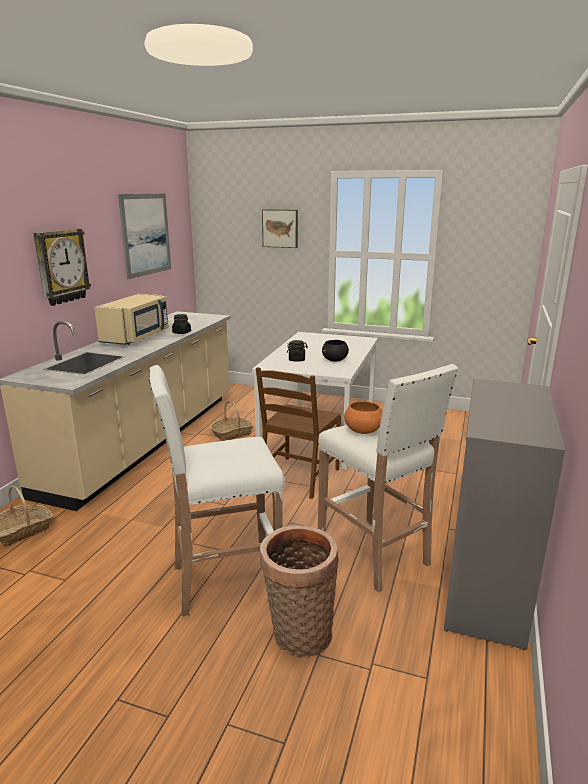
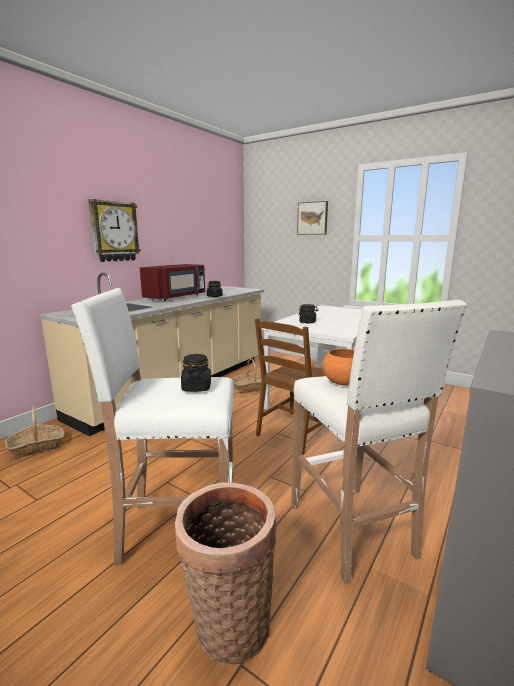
camera: 15 degrees right, 5 degrees down
beige microwave [94,294,169,345] -> red microwave [140,264,205,301]
picture [118,193,171,279] -> none
black bowl [322,340,349,362] -> none
none -> black jar [181,354,211,392]

